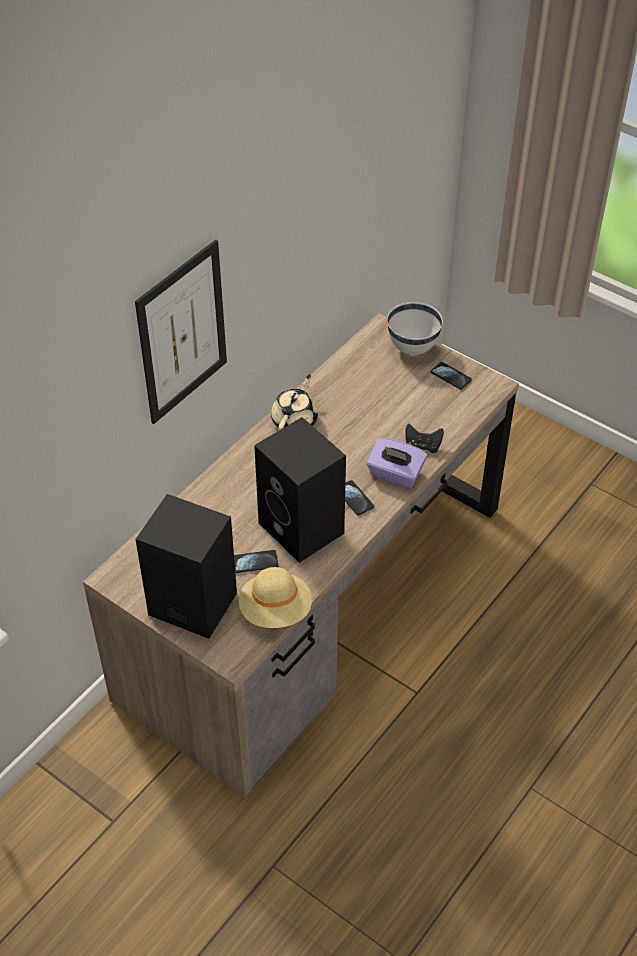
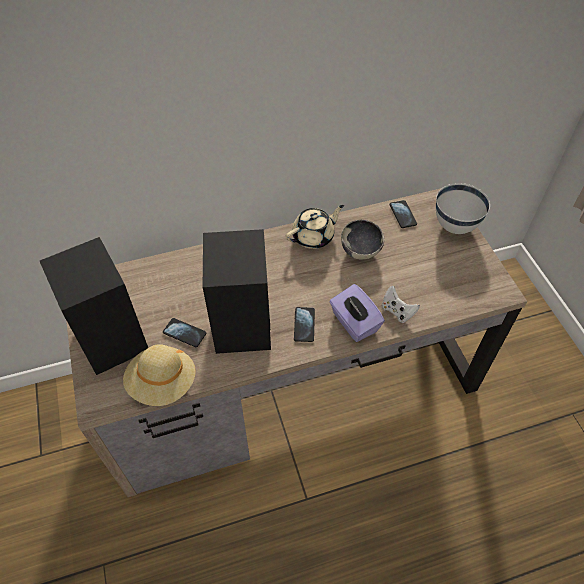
camera: 35 degrees right, 5 degrees up
picture [135,239,227,424] -> none
black game controller [405,424,444,453] -> white game controller [382,286,420,323]
phone [431,362,472,389] -> phone moved to [390,200,417,228]
none -> bowl [341,220,385,259]

